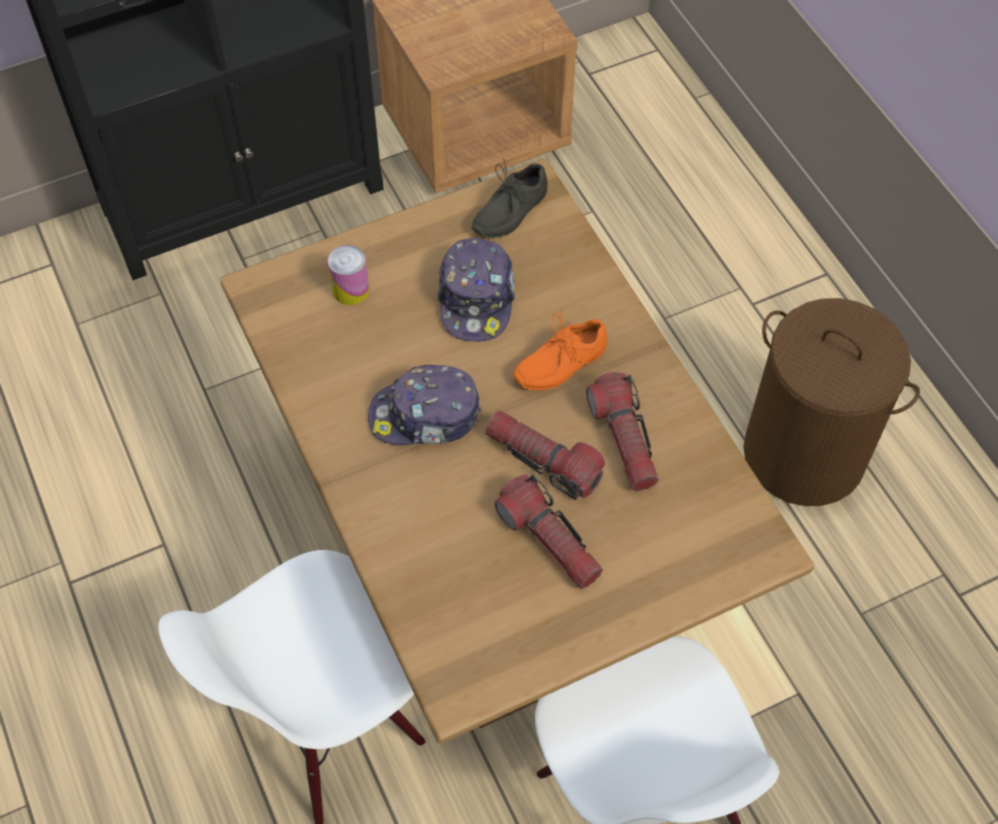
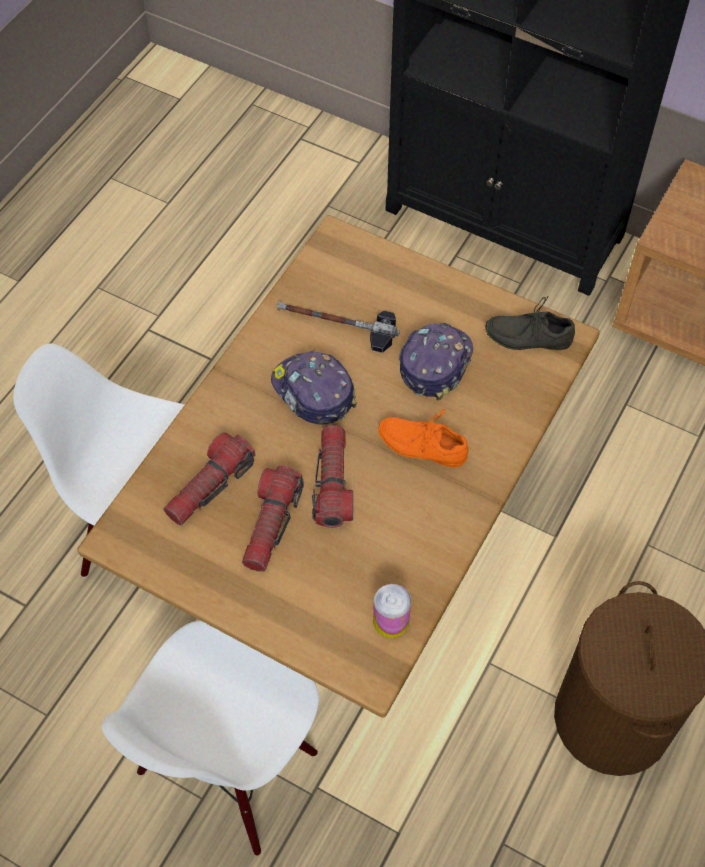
camera: 55 degrees right, 0 degrees up
can [328,245,369,305] -> can moved to [373,584,411,638]
cap [437,238,516,342] -> cap turned 150 degrees clockwise [399,323,473,401]
flashlight [586,372,659,491] -> flashlight moved to [163,433,256,525]
none -> hammer [277,301,400,353]

